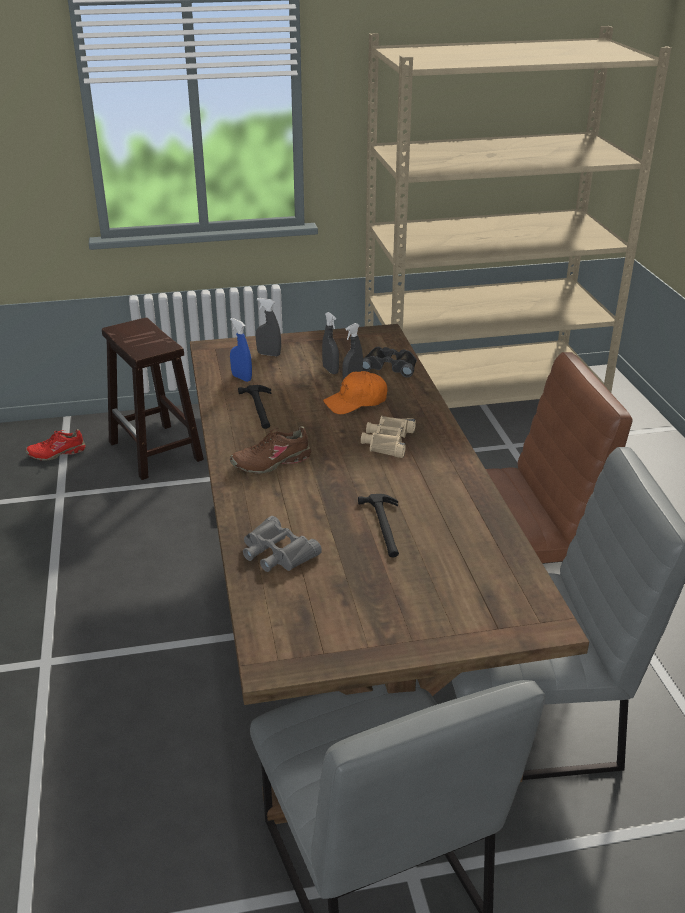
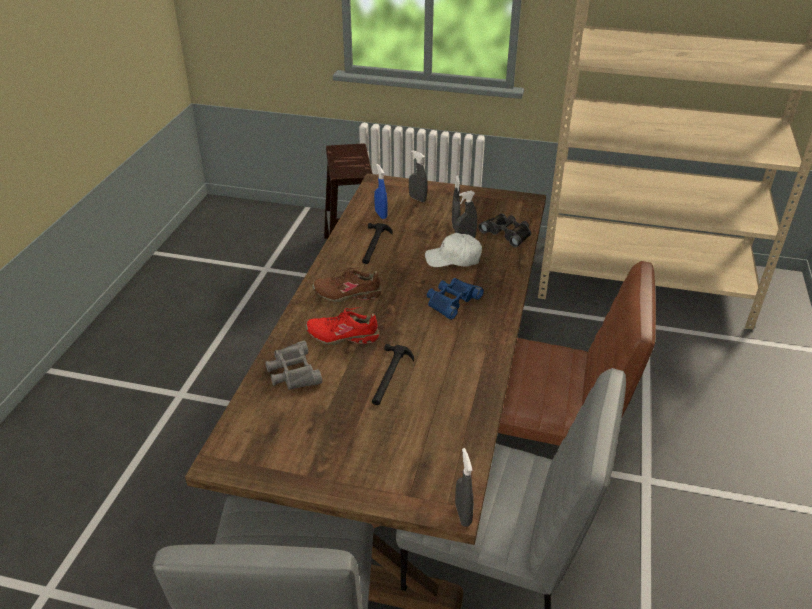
camera: 25 degrees right, 5 degrees up
red shoe [26,429,86,461] -> red shoe moved to [305,307,380,345]
orange cap [323,371,388,414] -> white cap [425,233,482,267]
beige binoculars [361,416,416,458] -> blue binoculars [427,278,484,320]
none -> grey spray bottle [455,448,474,527]

